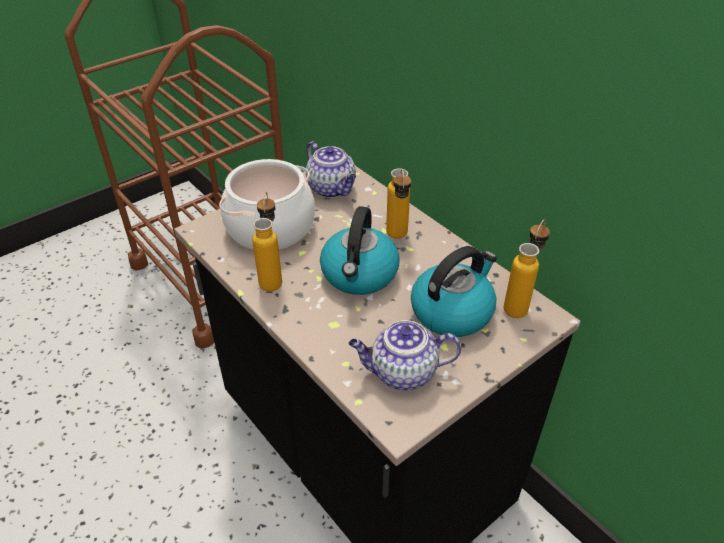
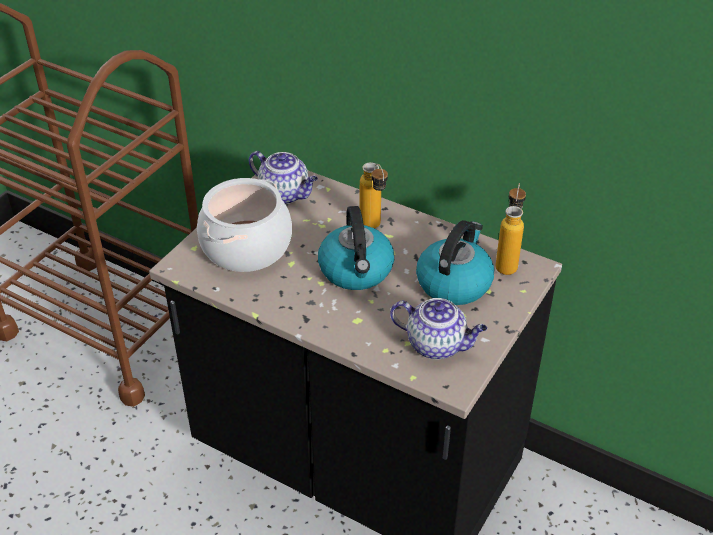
camera: 20 degrees left, 0 degrees up
bottle [252,193,282,292] -> none
teapot [349,320,461,390] -> teapot turned 135 degrees counterclockwise [390,298,487,359]

